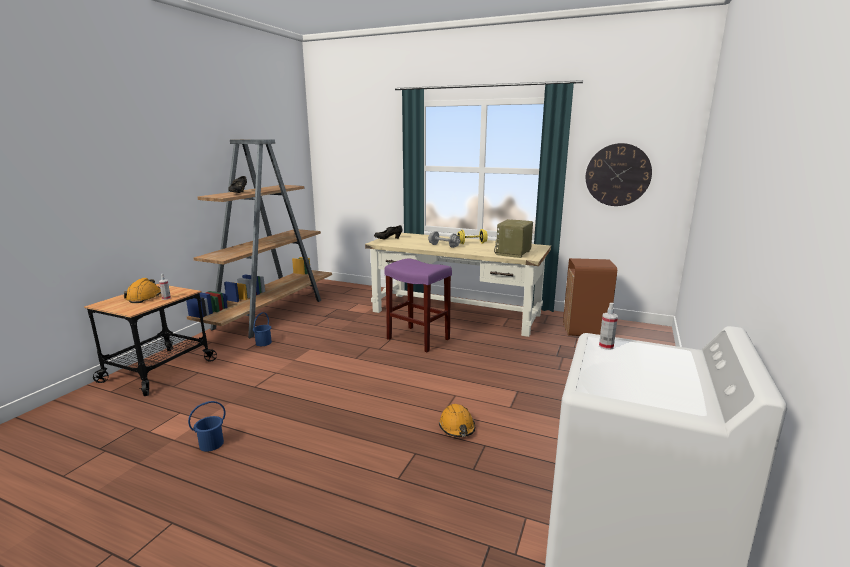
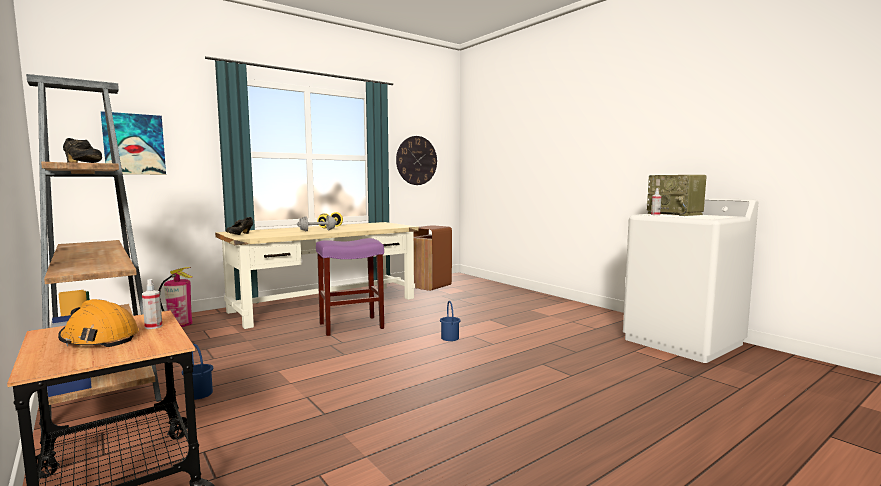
camera: 60 degrees left, 10 degrees down
blue bucket [188,401,225,452] -> blue bucket moved to [440,301,461,341]
orange hard hat [439,404,475,437] -> none
radio [494,219,533,258] -> radio moved to [647,175,707,216]
none -> picture [101,111,166,175]
none -> fire extinguisher [159,267,193,327]

